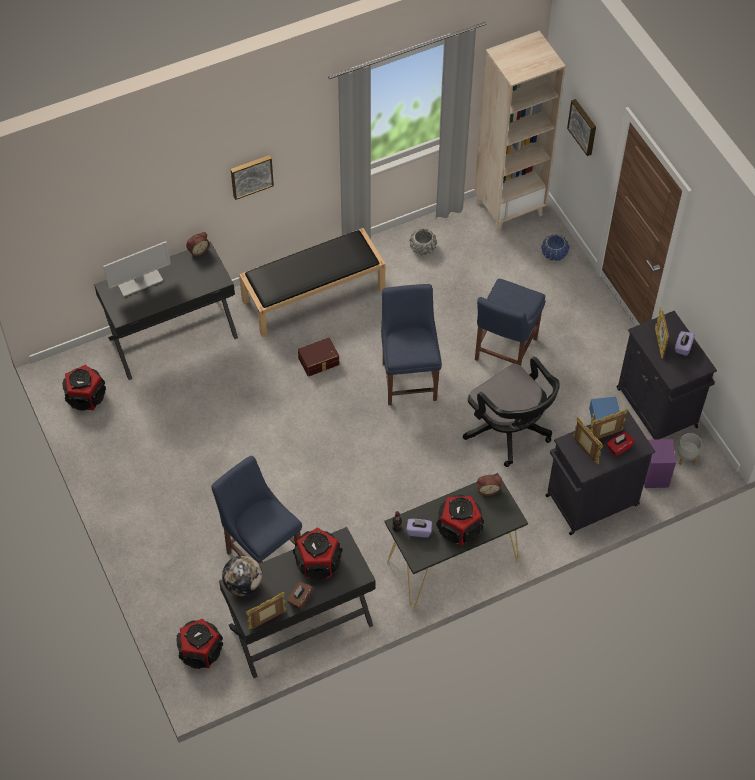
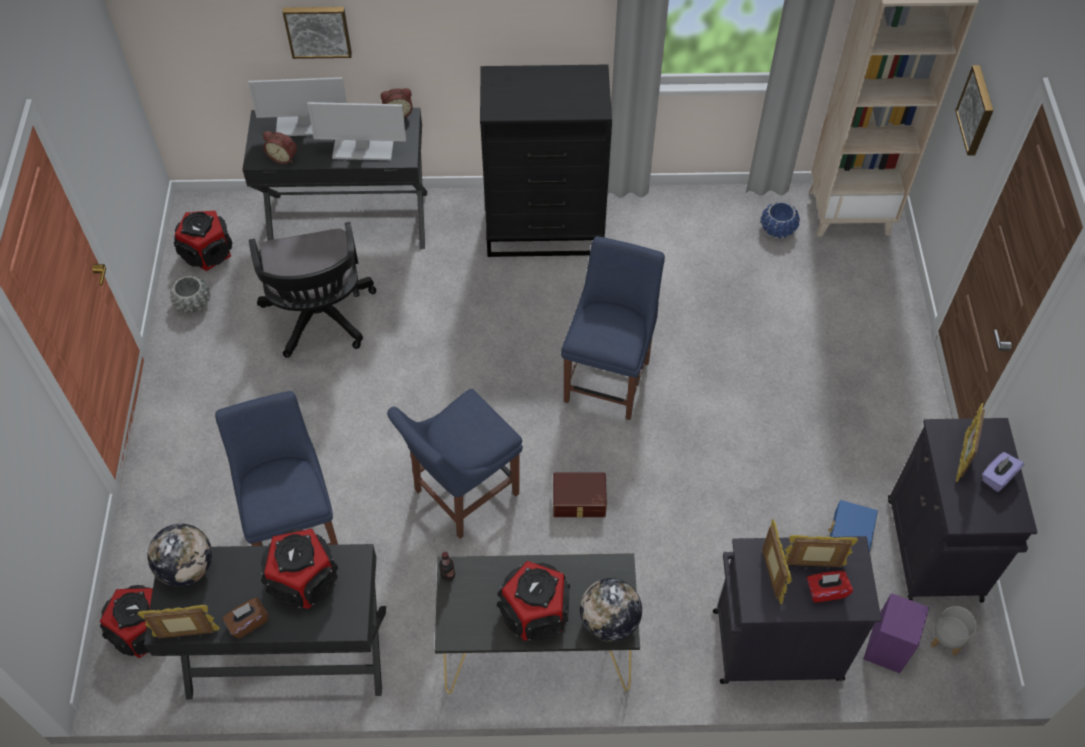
camera: 25 degrees right, 0 degrees up
picture [231,155,274,200] -> picture moved to [283,7,352,59]
black bench [239,228,385,337] -> black dresser [480,65,612,257]
brown storage box [298,338,339,377] -> brown storage box moved to [553,472,607,518]
purple tissue box [406,519,432,538] -> none
grey planter [410,229,437,255] -> grey planter moved to [170,275,210,313]
black office chair [463,356,560,467] -> black office chair moved to [249,222,376,358]
blue chair [475,279,546,366] -> blue chair moved to [387,389,523,539]
alarm clock [477,475,502,496] -> alarm clock moved to [263,131,297,164]
blue planter [541,234,569,261] -> blue planter moved to [761,202,800,238]
none -> monitor [307,102,406,160]
none -> globe [580,578,642,642]

